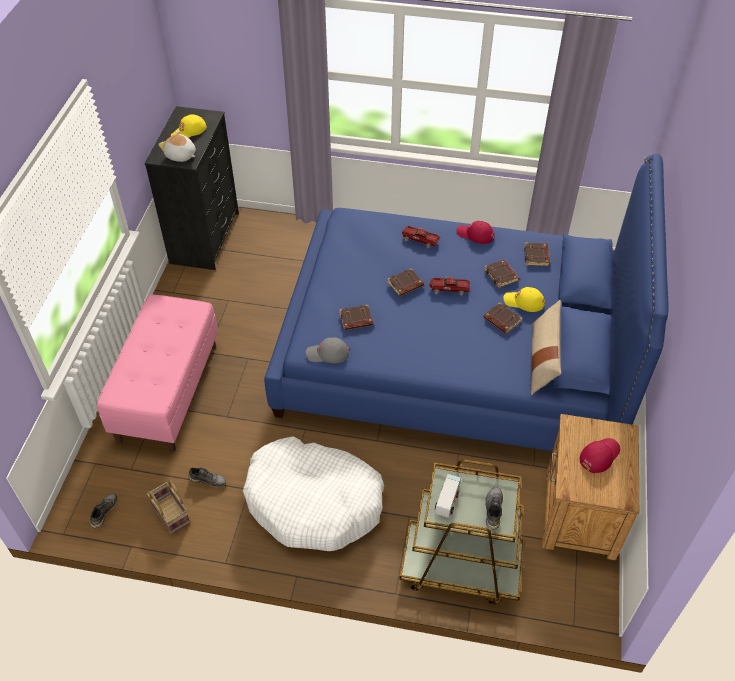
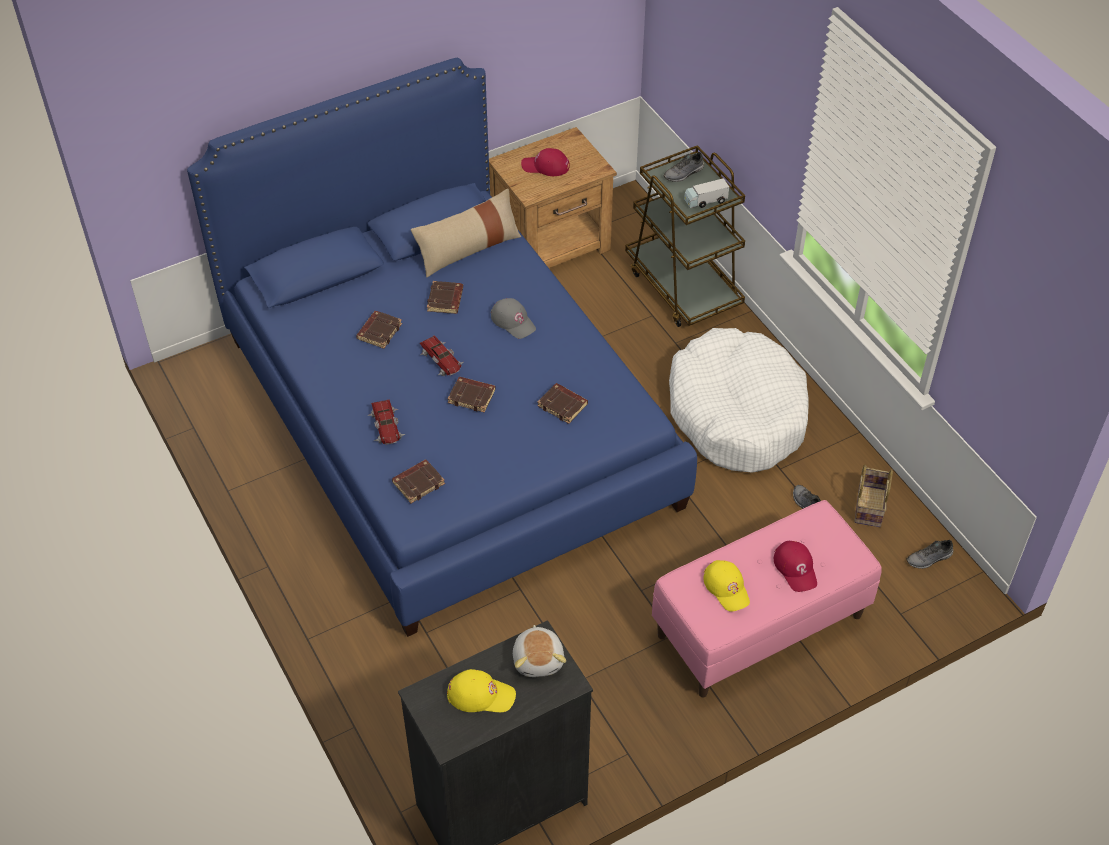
camera: 130 degrees left, 0 degrees up
grey cap [306,338,349,363] -> grey cap moved to [490,298,536,339]
red cap [457,221,495,244] -> red cap moved to [774,541,817,592]
yellow cap [504,287,545,312] -> yellow cap moved to [703,560,750,612]
brown book [524,243,550,266] -> brown book moved to [392,459,445,503]

